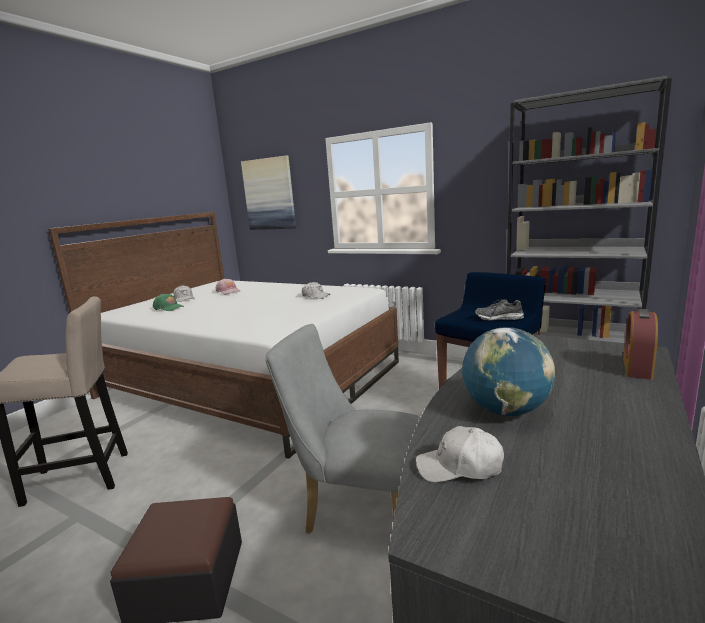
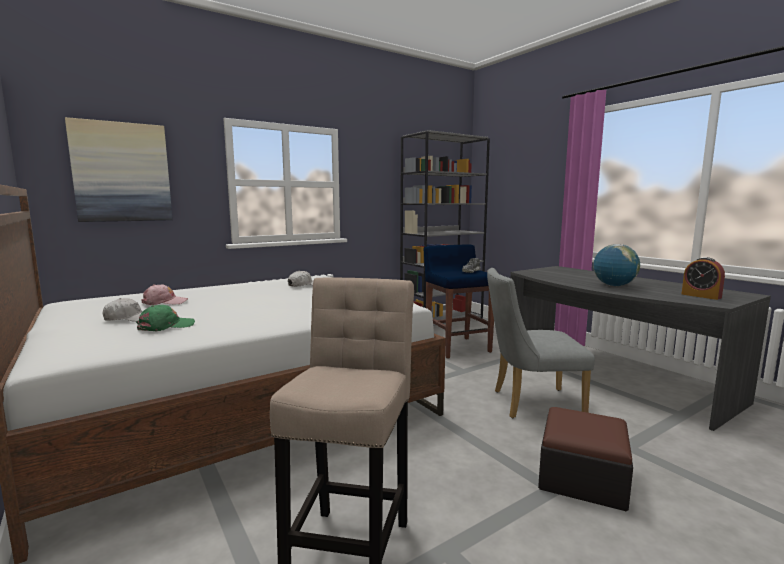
camera: 65 degrees left, 5 degrees down
grey chair [265,324,420,533] -> grey chair turned 45 degrees clockwise [487,268,595,418]
white cap [416,426,504,482] -> none
alarm clock [623,309,658,380] -> alarm clock moved to [682,257,725,300]

